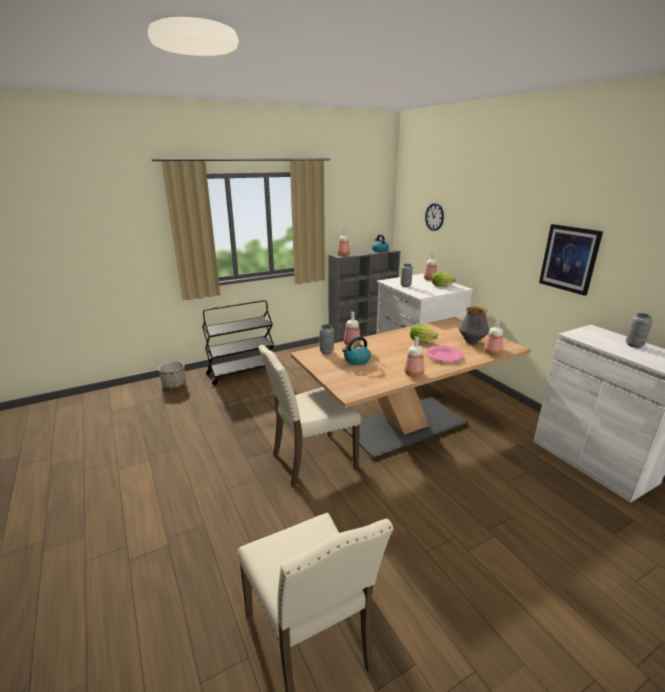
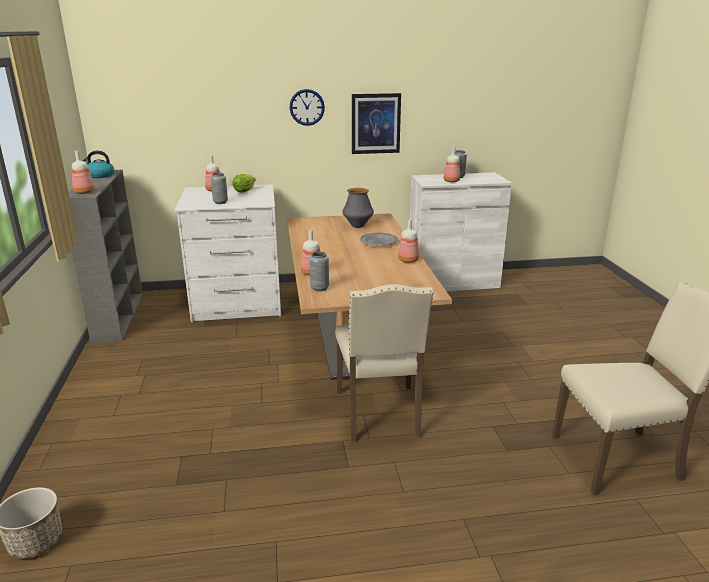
camera: 70 degrees left, 0 degrees up
black cart [202,300,274,385] -> none
kettle [342,337,371,365] -> none
lettuce [410,324,438,342] -> none
wall clock [425,203,444,231] -> wall clock moved to [289,89,325,126]
pink plate [426,346,463,362] -> grey plate [360,233,399,246]
bottle [484,319,503,356] -> bottle moved to [444,147,460,182]

